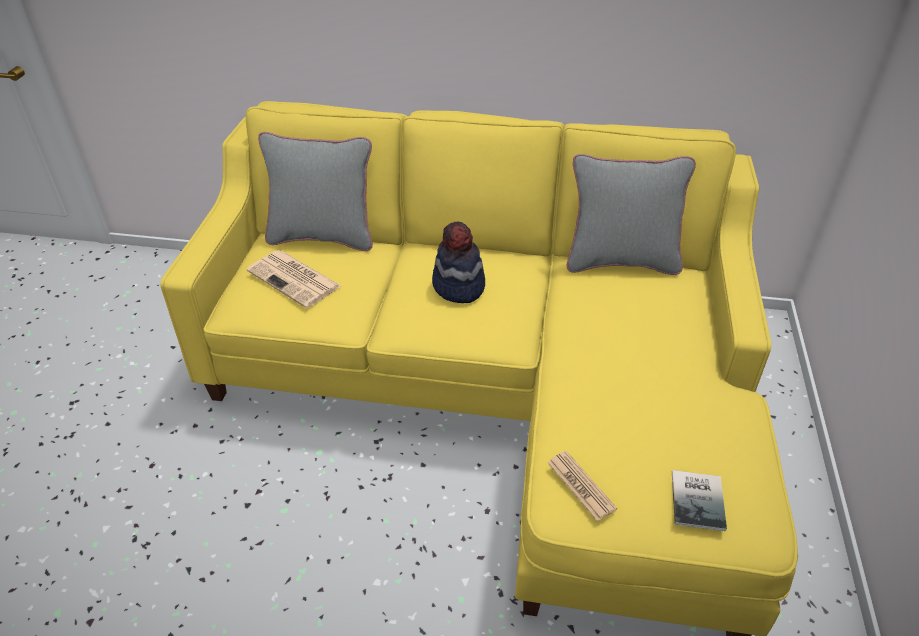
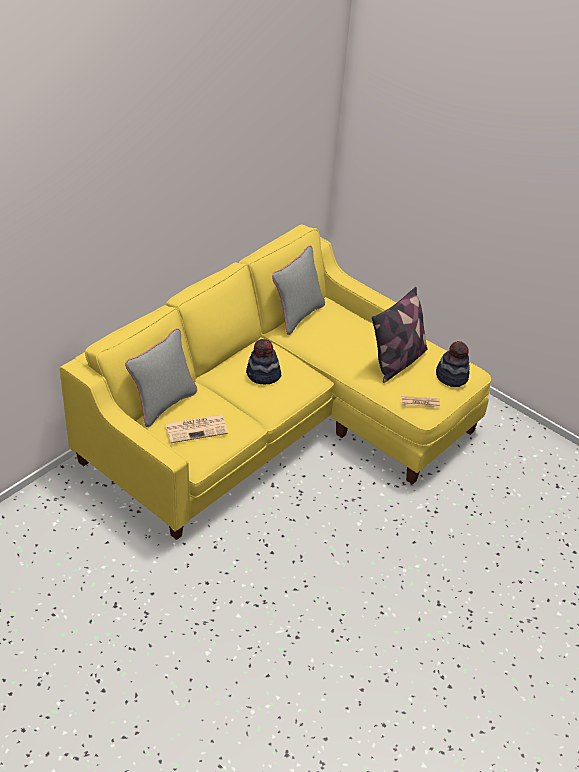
camera: 60 degrees left, 0 degrees up
book [672,470,727,531] -> hat [436,341,470,387]
none -> pillow [372,287,428,383]

